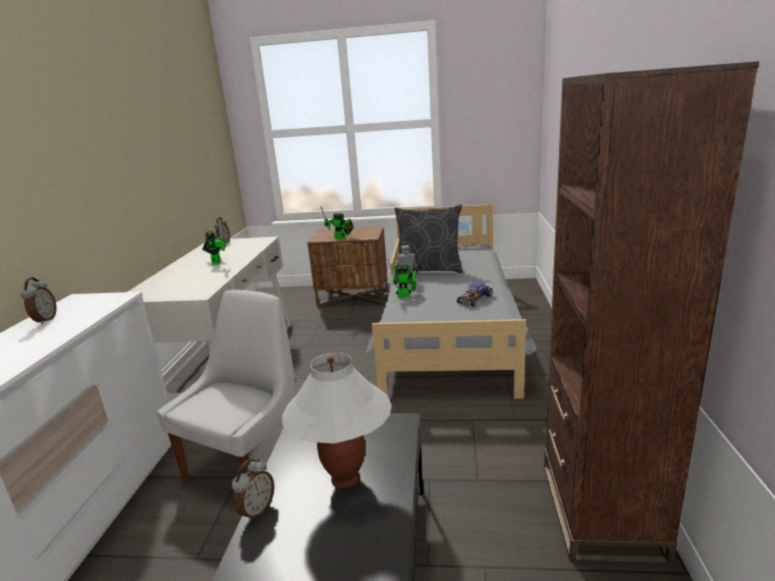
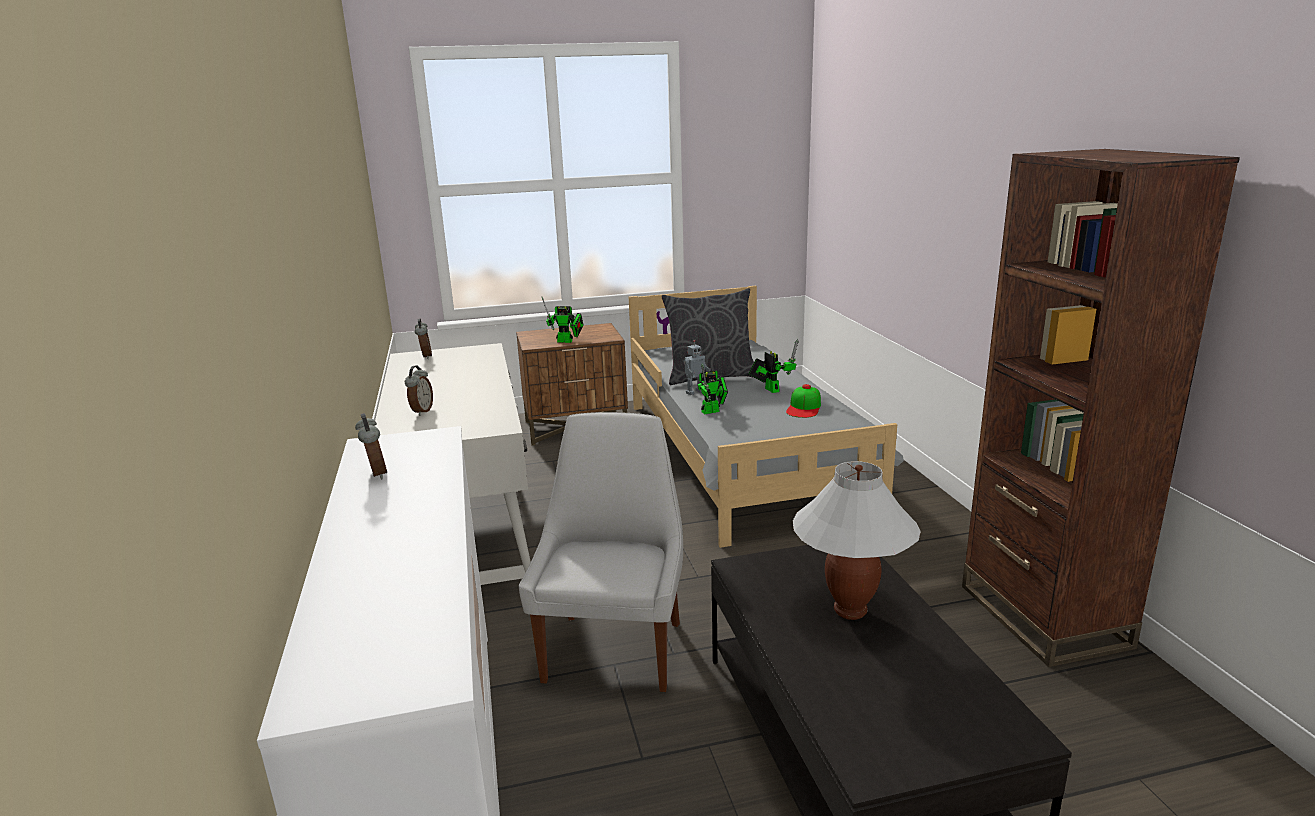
camera: 20 degrees left, 0 degrees up
toy robot [202,221,226,265] -> toy robot moved to [748,339,799,393]
alarm clock [232,459,274,522] -> alarm clock moved to [405,365,433,416]
toy car [457,282,493,307] -> cap [786,384,821,418]

